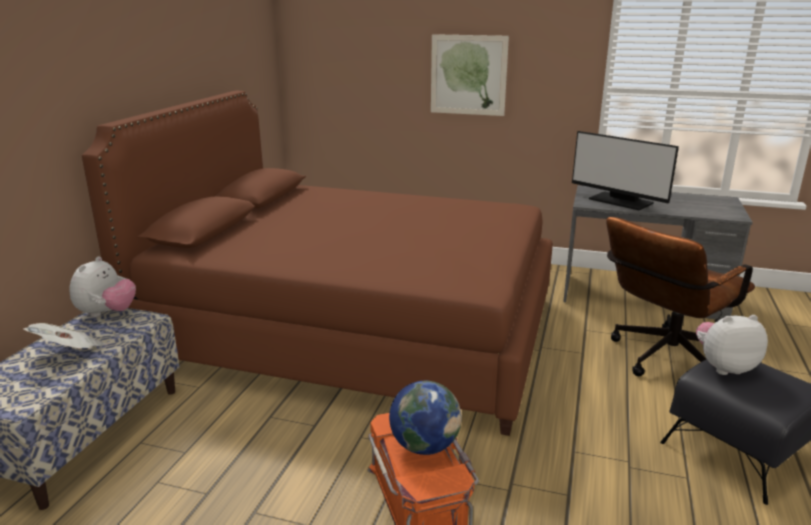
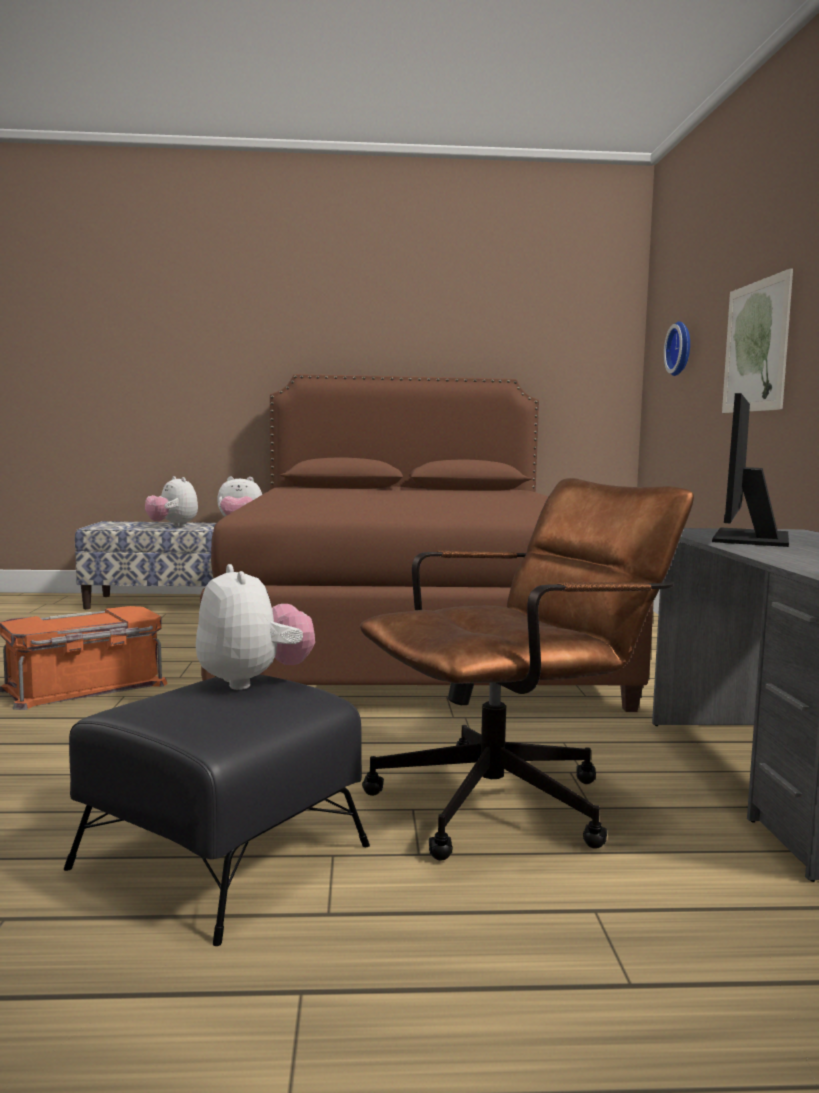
camera: 70 degrees right, 15 degrees down
newspaper [23,323,108,349] -> plush toy [145,476,198,527]
globe [389,381,462,455] -> none
brown office chair [606,217,755,376] -> brown office chair turned 120 degrees clockwise [360,478,694,861]
none -> wall clock [664,321,690,376]

